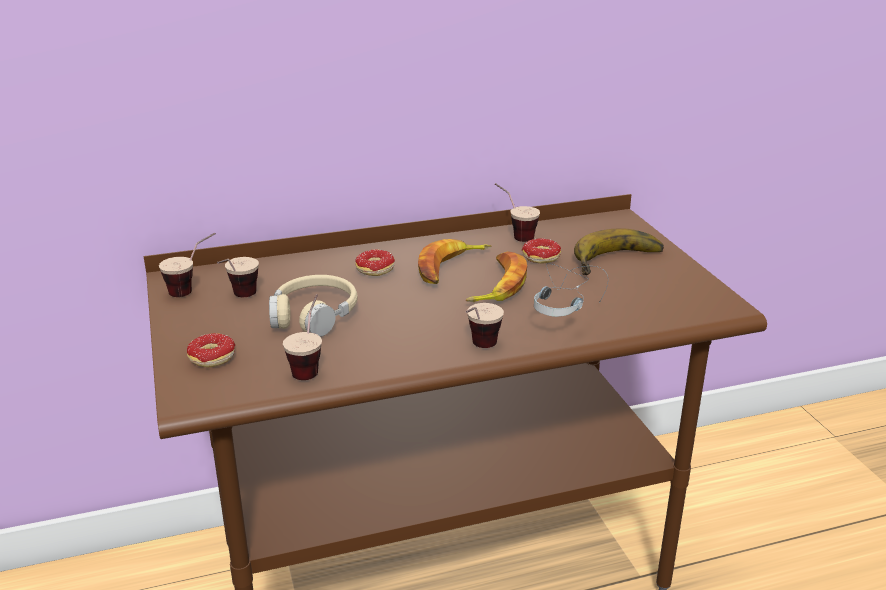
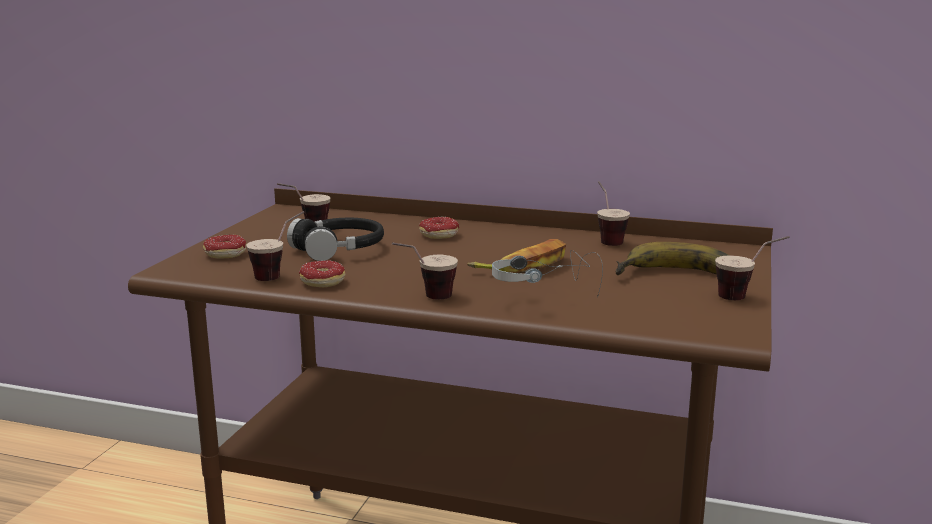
camera: 35 degrees right, 10 degrees down
cup [159,233,216,297] -> cup moved to [715,236,790,300]
beige headphones [269,275,358,337] -> black headphones [287,218,384,261]
banana [418,239,492,284] -> none
donut [522,238,561,263] -> donut moved to [299,260,345,287]

